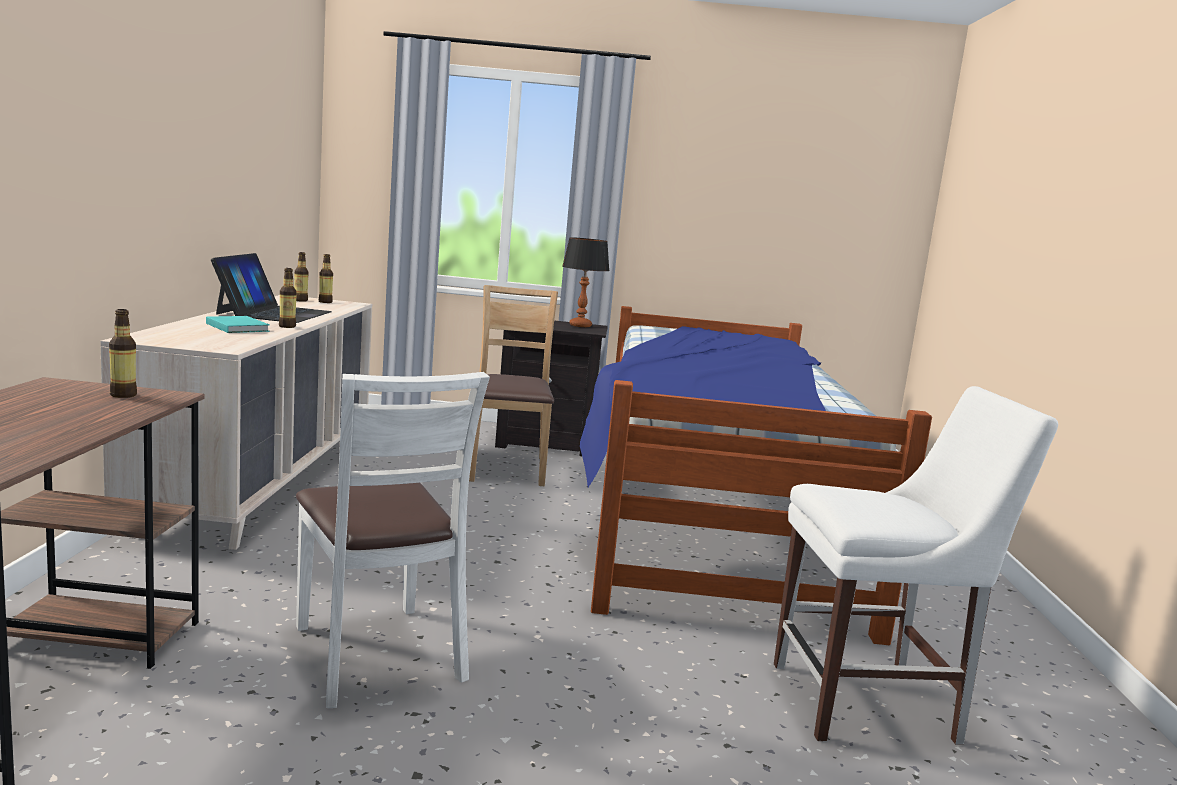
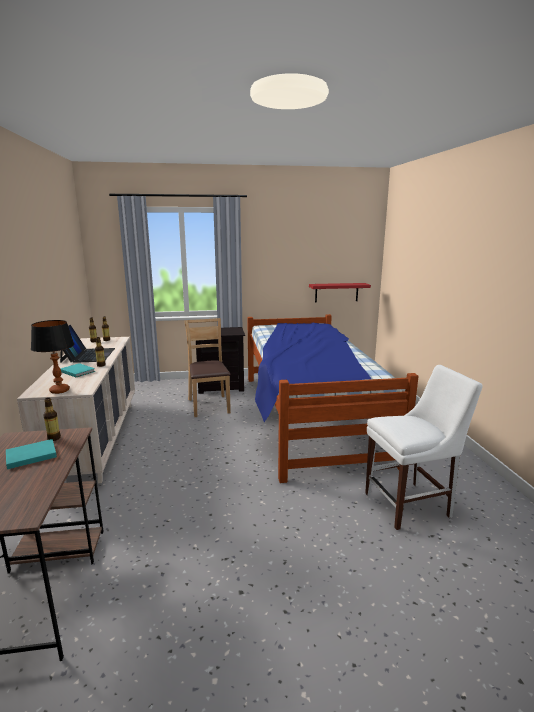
camera: 10 degrees left, 5 degrees up
white chair [296,372,490,708] -> none
table lamp [562,237,610,327] -> table lamp moved to [31,320,74,394]
none -> turquoise book [6,439,57,469]
none -> red shelf [309,283,371,302]

